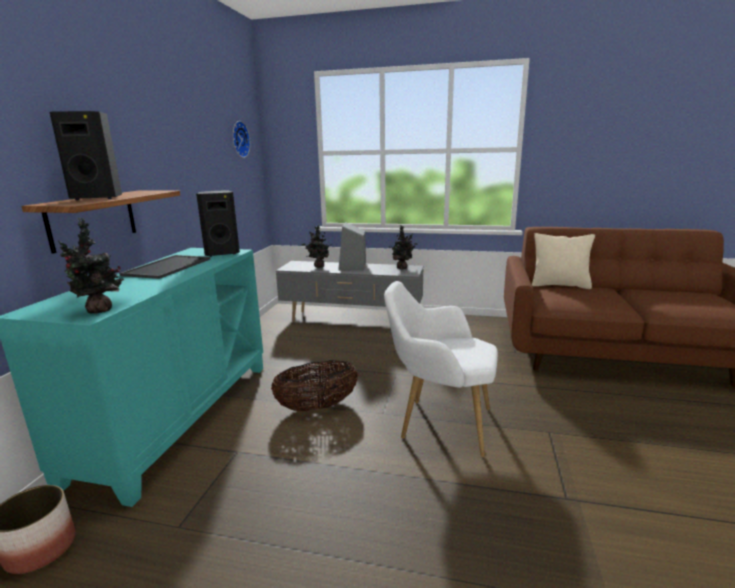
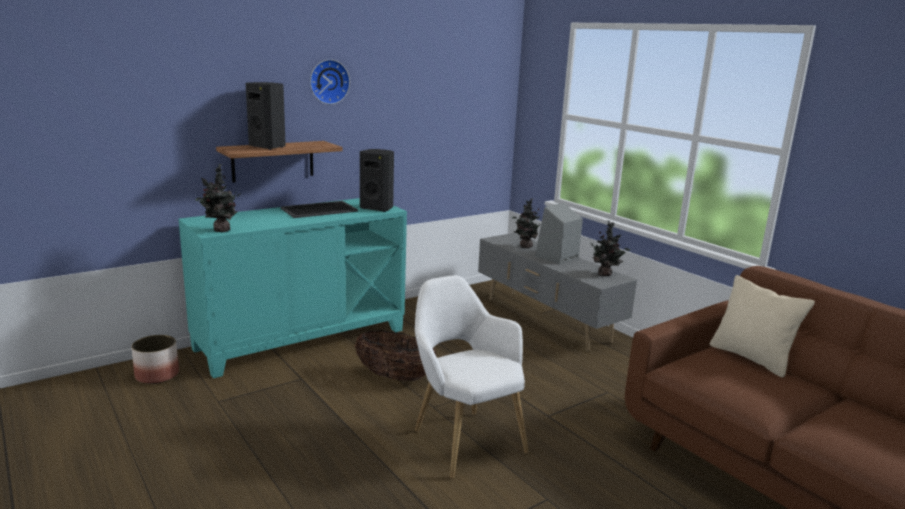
camera: 40 degrees right, 0 degrees up
wall clock [233,121,251,158] -> wall clock moved to [310,59,350,105]

